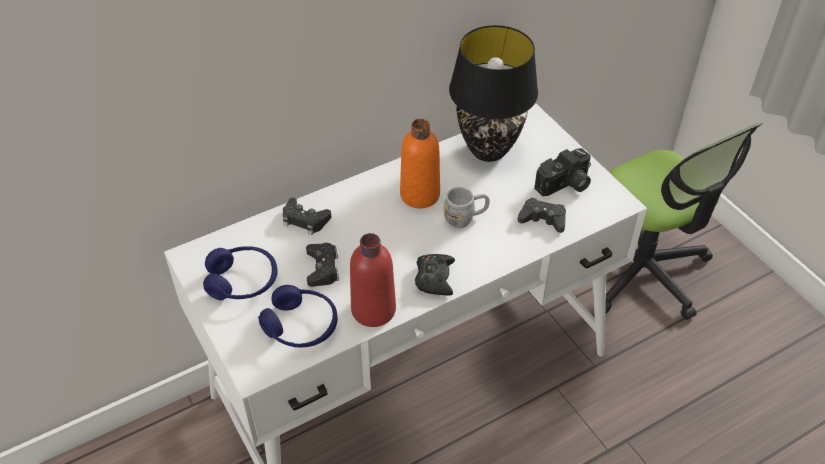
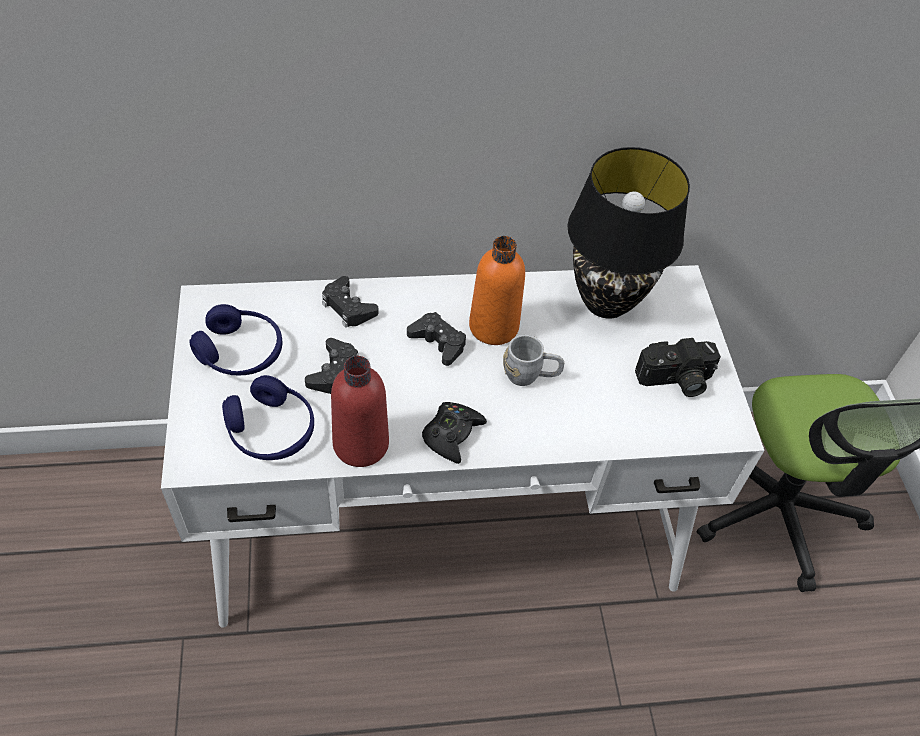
camera: 20 degrees right, 5 degrees up
black game controller [518,198,566,233] -> black game controller moved to [407,312,466,366]

